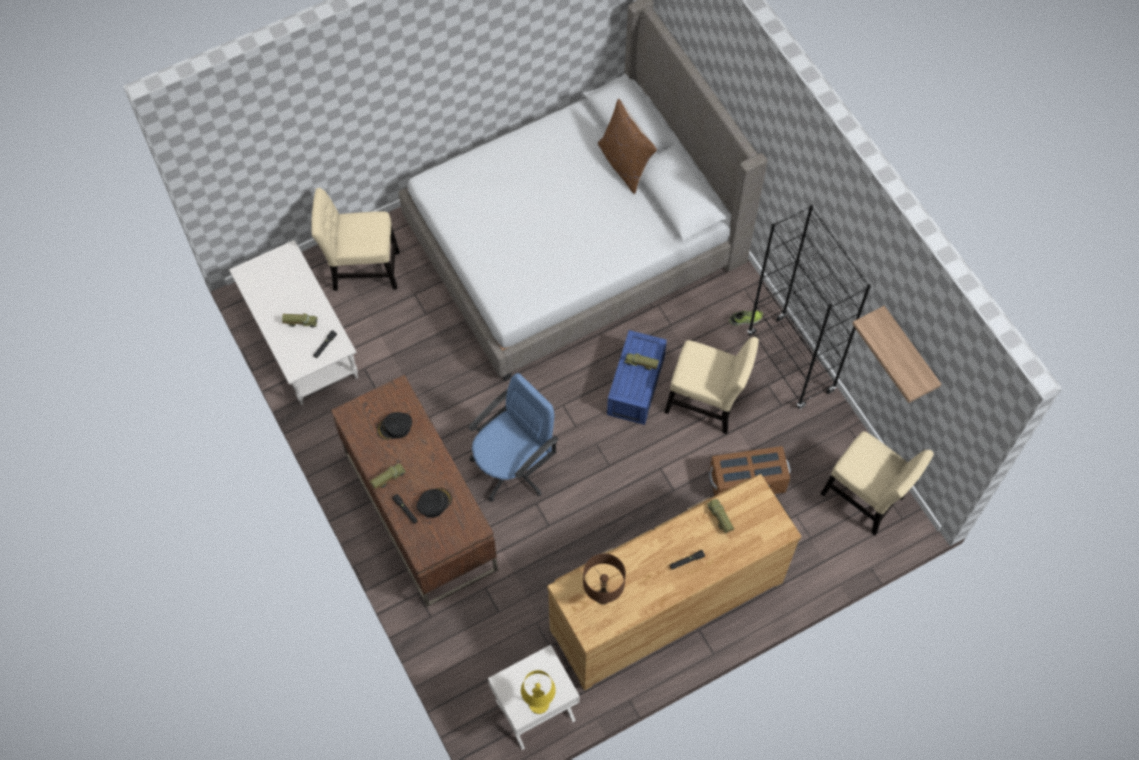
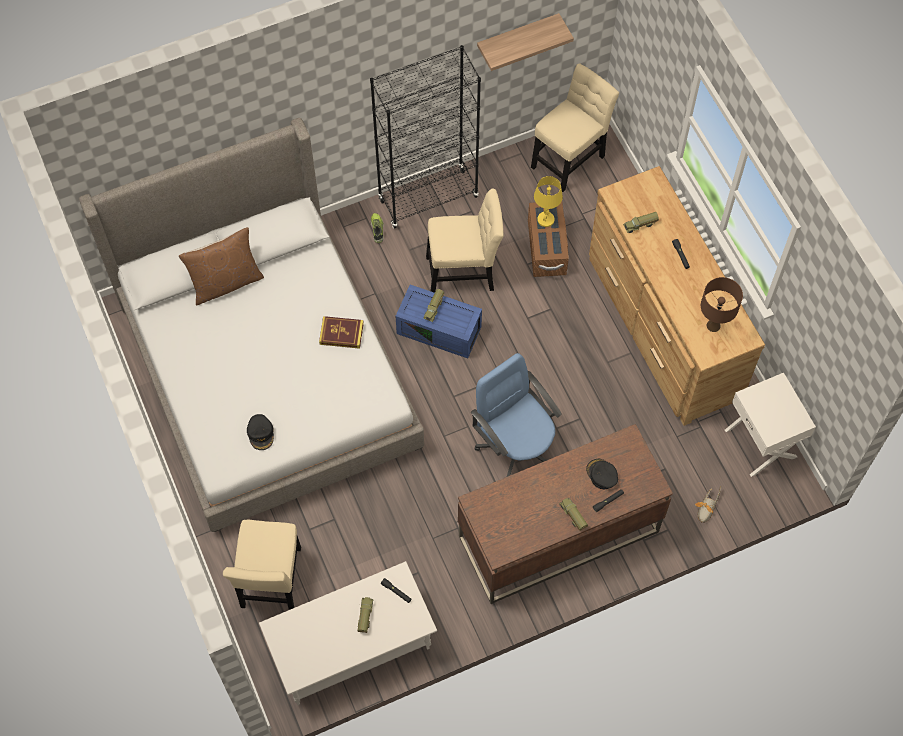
camera: 85 degrees left, 0 degrees up
black cap [377,412,412,440] -> black cap moved to [247,414,274,450]
yellow table lamp [521,670,556,714] -> yellow table lamp moved to [534,176,563,227]
beige chair [664,337,759,434] -> beige chair turned 60 degrees clockwise [426,189,503,293]
none -> book [319,316,364,349]
none -> shoe [695,486,721,523]

